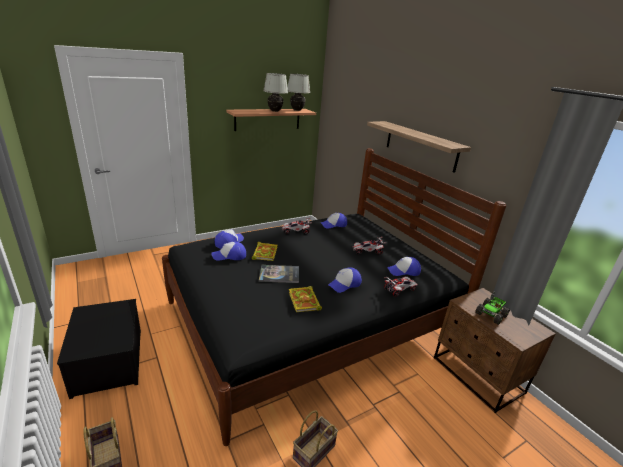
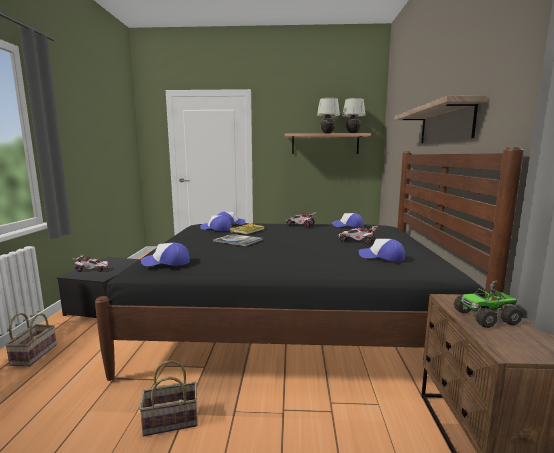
camera: 35 degrees right, 15 degrees down
book [289,286,322,312] -> none
cap [328,267,362,293] -> cap moved to [141,243,190,266]
toy car [384,276,417,297] -> toy car moved to [72,254,110,272]

